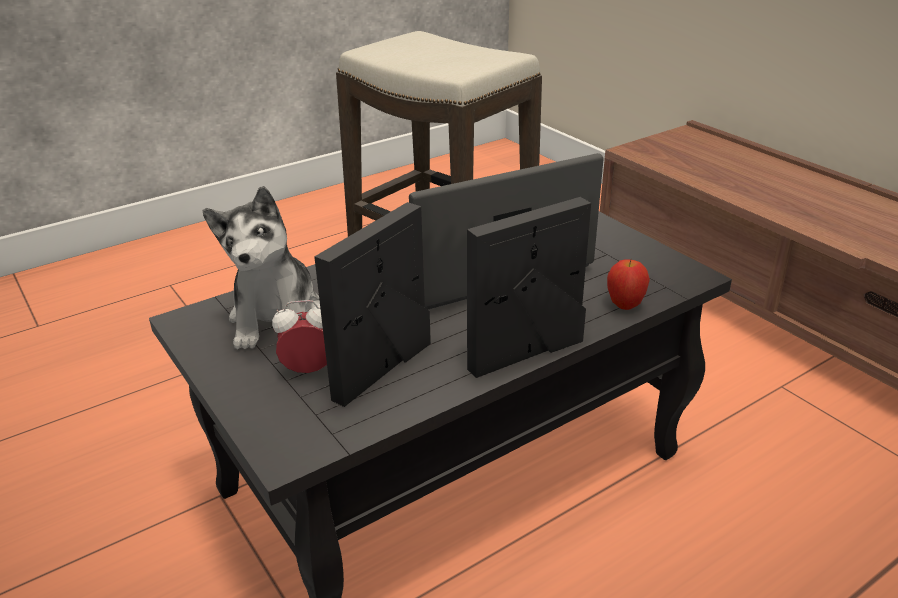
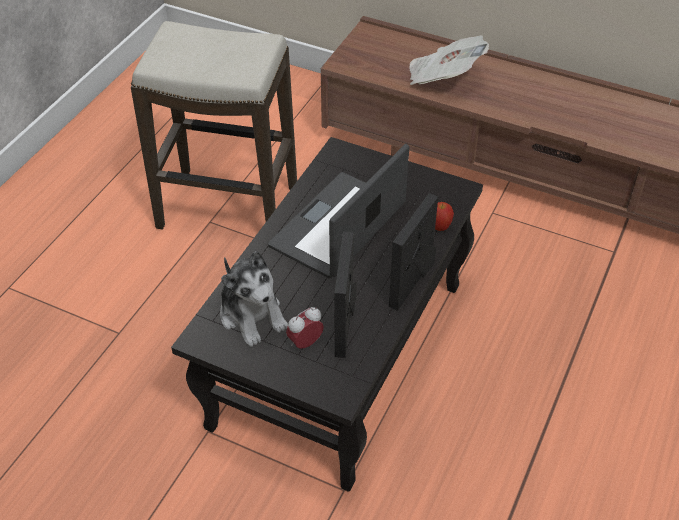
camera: 30 degrees left, 15 degrees up
none -> newspaper [409,35,489,85]

